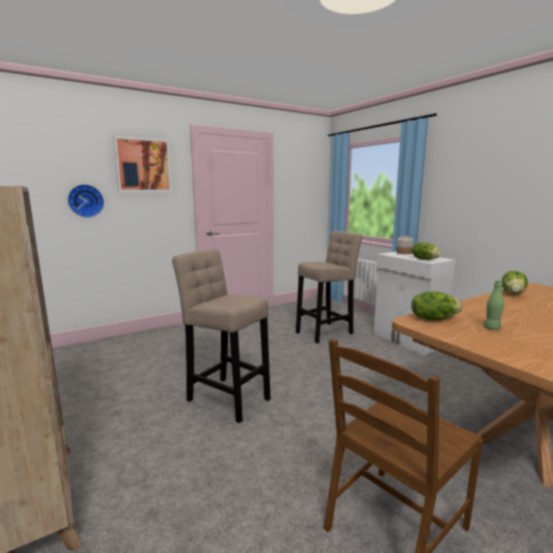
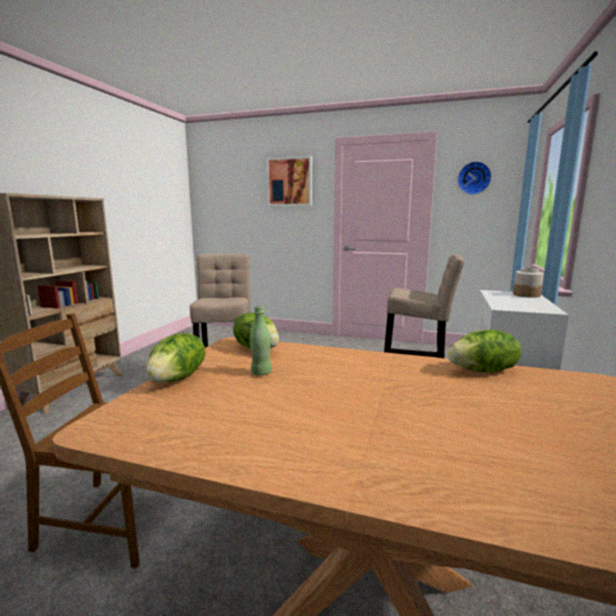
camera: 50 degrees right, 0 degrees up
wall clock [68,184,104,218] -> wall clock moved to [457,161,492,195]
lettuce [412,242,441,260] -> lettuce moved to [145,333,206,383]

